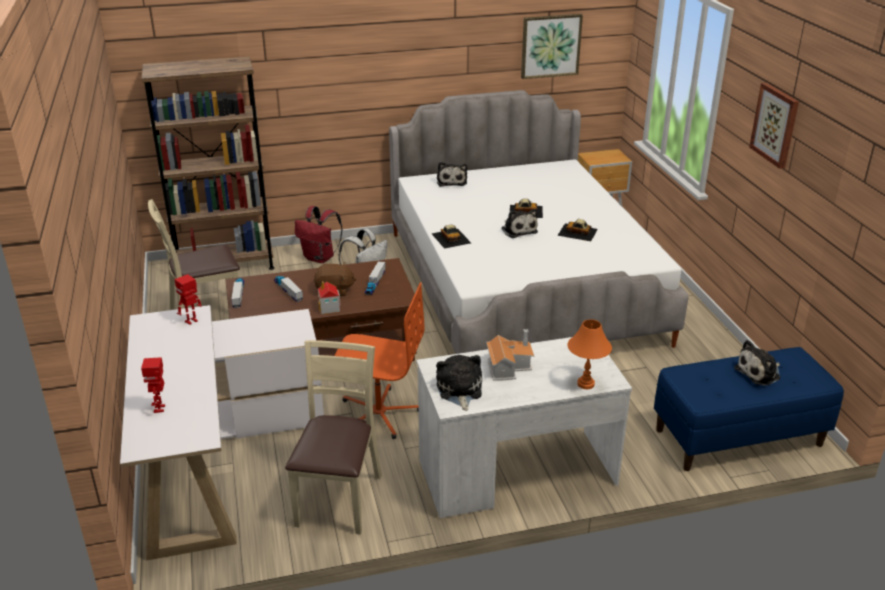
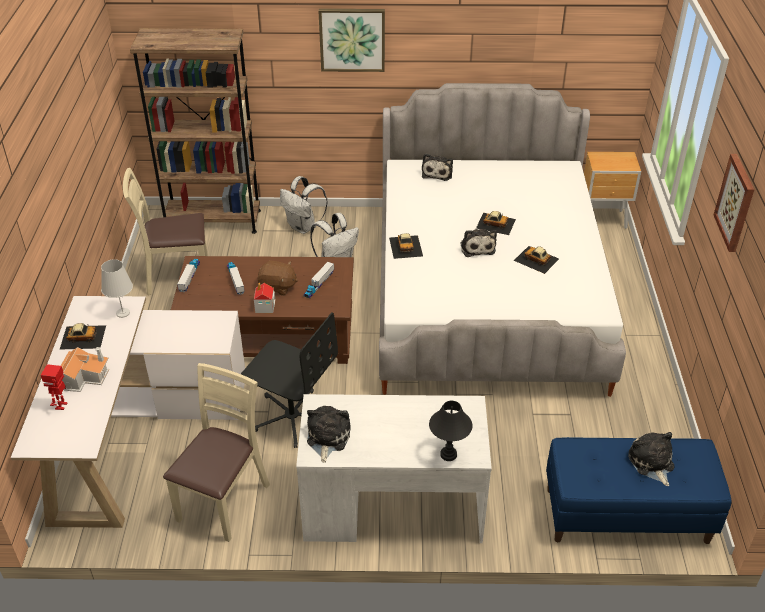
camera: 15 degrees right, 10 degrees up
toy robot [175,274,201,325] -> white table lamp [101,259,133,318]
red backpack [295,206,342,263] -> white backpack [280,176,328,234]
orange office chair [334,282,424,439] -> black office chair [241,312,338,448]
toy house [486,329,534,381] -> toy house moved to [60,347,109,392]
picture [521,14,583,79] -> picture moved to [319,9,385,72]
orange table lamp [567,319,612,389] -> black table lamp [429,401,473,461]
plush toy [734,340,781,386] -> plush toy turned 90 degrees clockwise [628,432,674,486]
none -> toy car [59,323,106,350]

